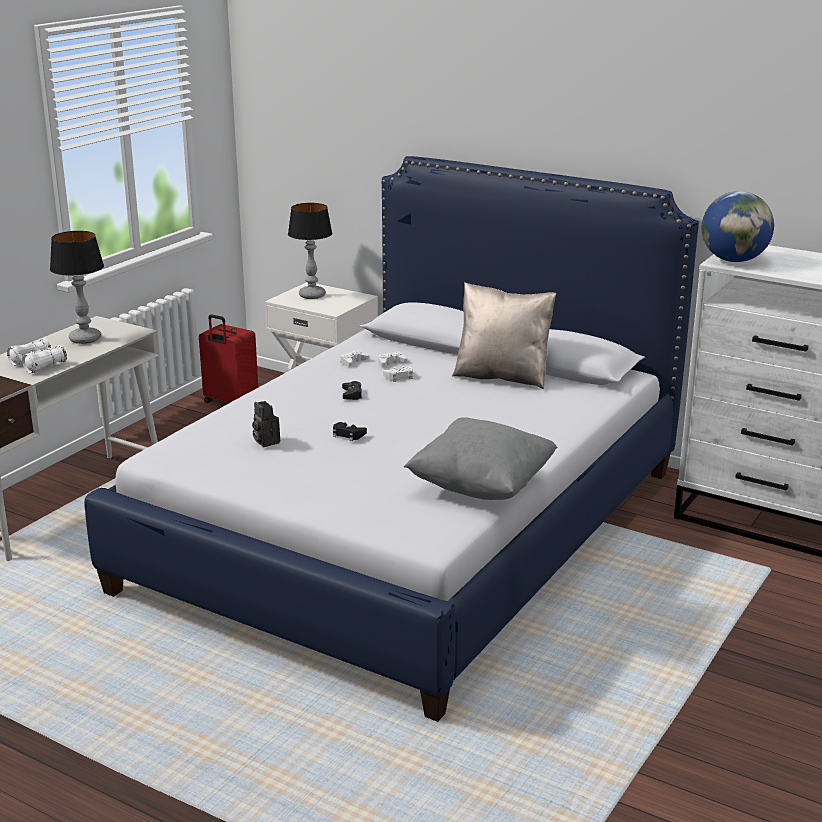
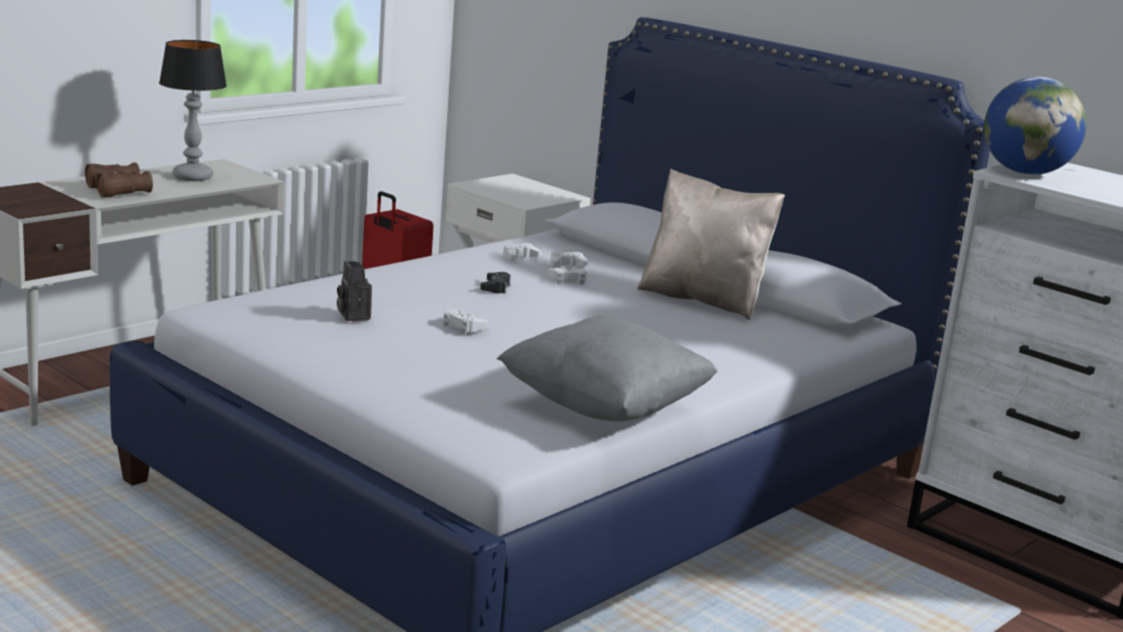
camera: 10 degrees right, 5 degrees down
white binoculars [7,338,67,373] -> brown binoculars [85,162,153,198]
table lamp [288,203,333,299] -> none
black game controller [333,422,367,441] -> white game controller [443,309,488,334]

